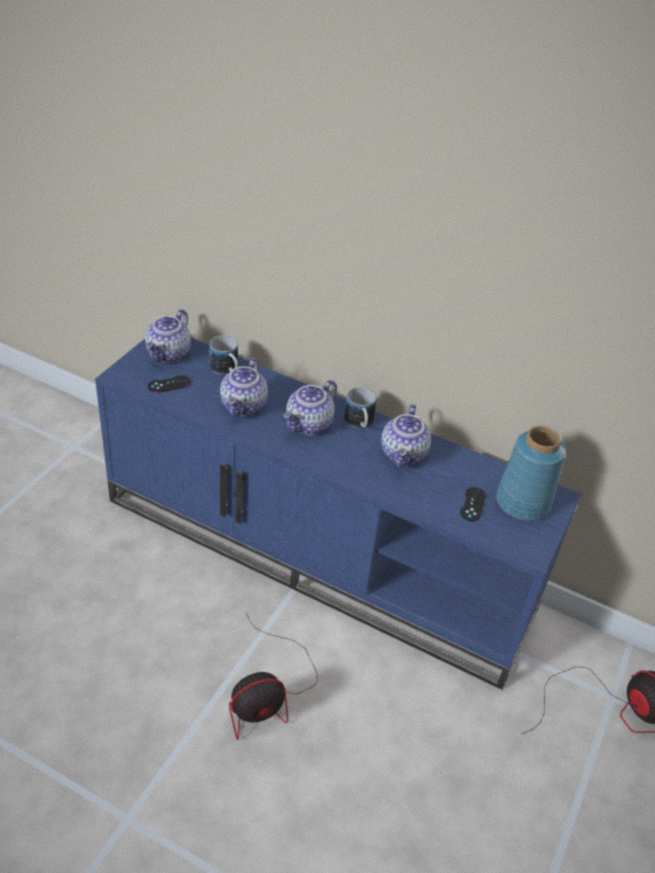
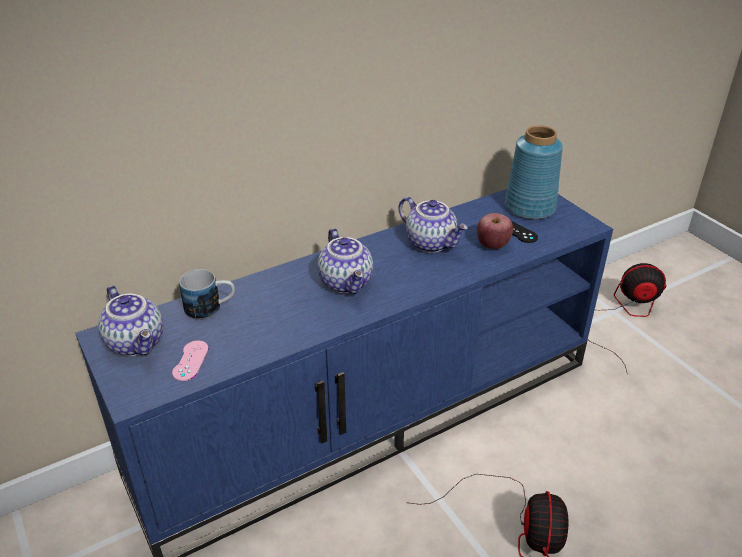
camera: 55 degrees left, 5 degrees down
black game controller [148,375,190,393] -> pink game controller [172,341,209,381]
teapot [220,358,268,416] -> none
mug [344,387,377,429] -> none
none -> apple [477,213,513,249]

